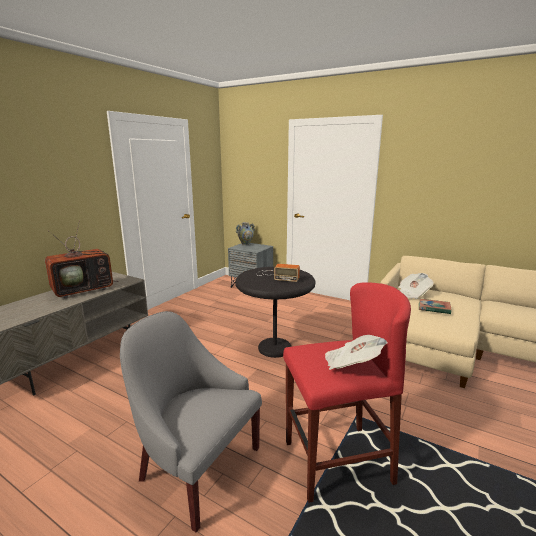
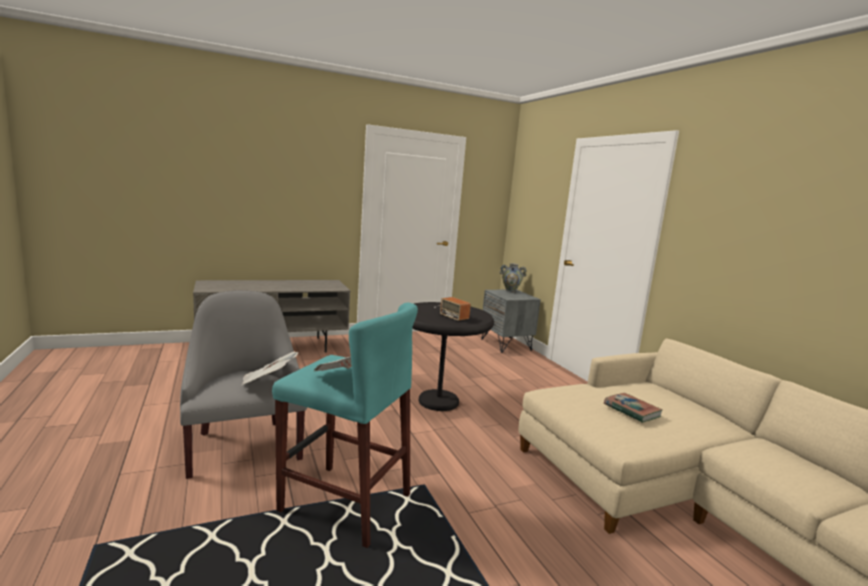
camera: 35 degrees right, 5 degrees down
television [45,220,119,298] -> none
red stool [283,282,411,503] -> turquoise stool [272,302,418,548]
newspaper [398,273,433,299] -> newspaper moved to [242,351,298,385]

